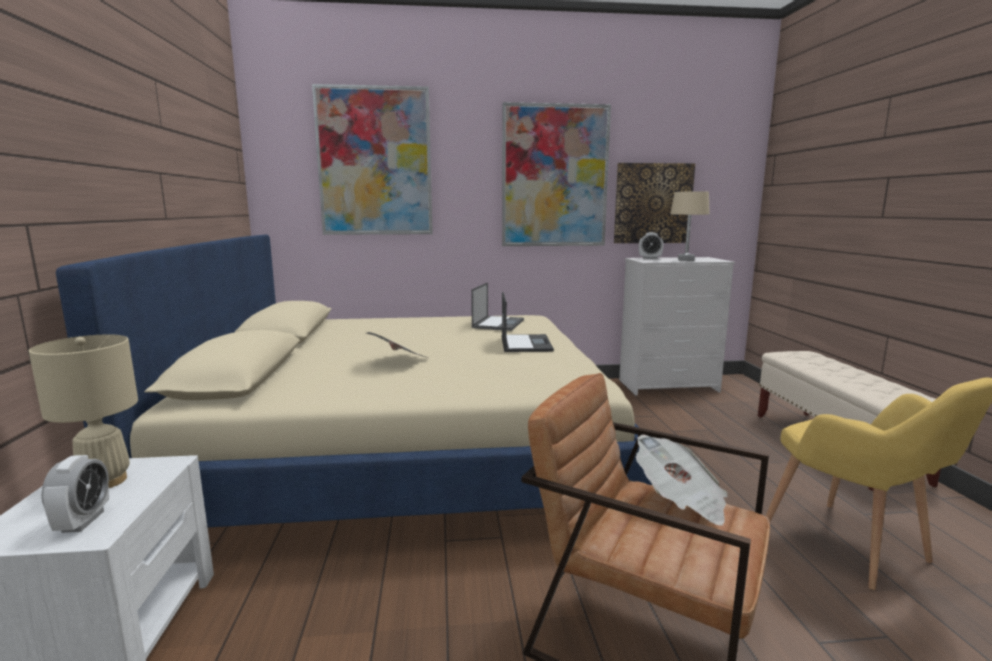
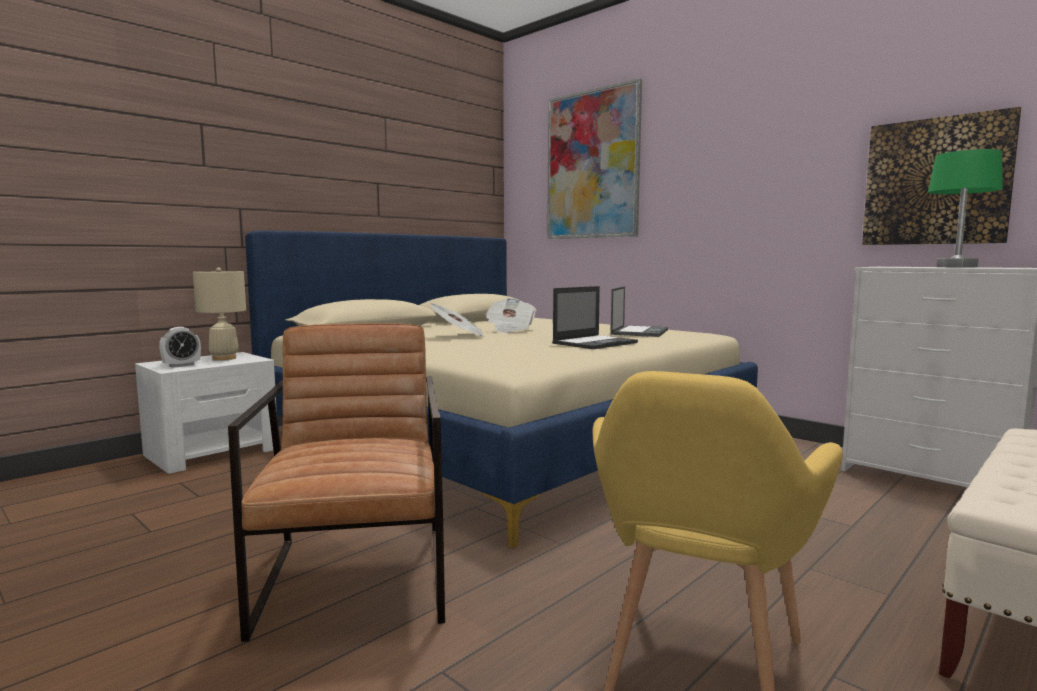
camera: 50 degrees right, 5 degrees down
laptop [471,282,524,331] -> laptop turned 45 degrees counterclockwise [611,286,668,337]
picture [502,102,611,246] -> none
newspaper [636,435,728,526] -> newspaper moved to [485,298,536,333]
alarm clock [639,232,663,259] -> none
beige table lamp [670,191,709,261] -> green table lamp [928,149,1003,268]

